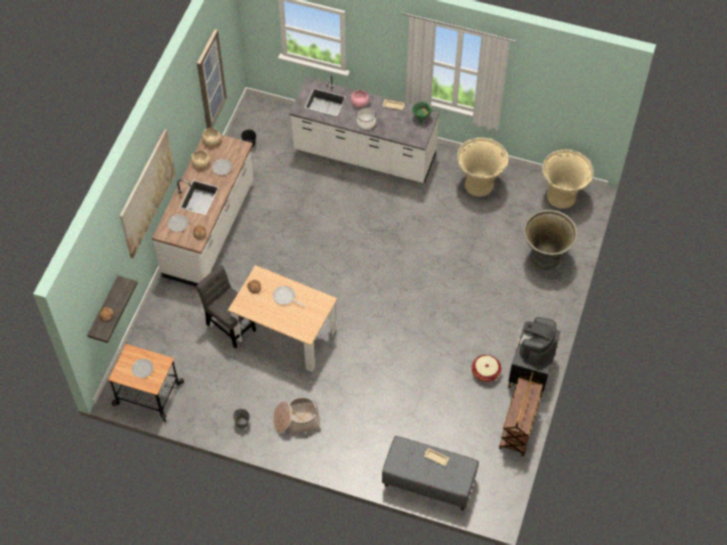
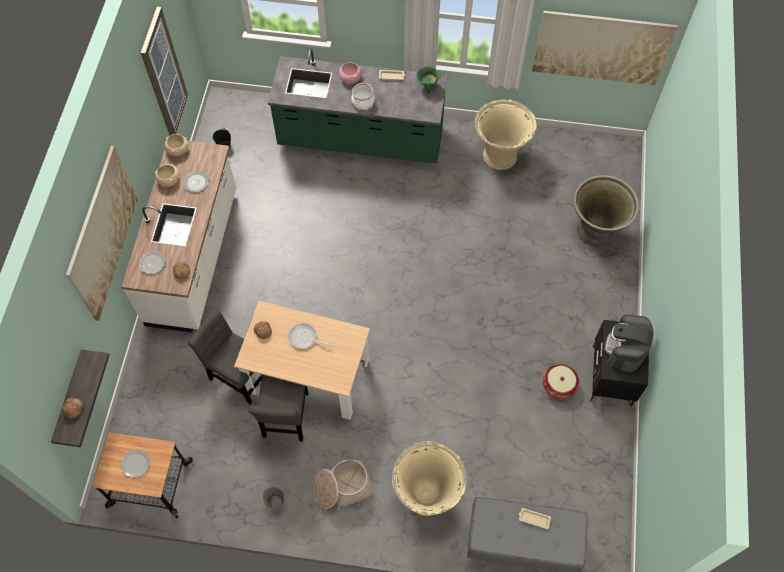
camera: 10 degrees left, 5 degrees up
white counter [289,75,440,183] -> green counter [268,49,448,164]
brown cart [499,372,543,456] -> none
beige planter [542,149,594,209] -> beige planter moved to [392,441,467,516]
none -> grey chair [248,375,308,441]
none -> picture [532,11,678,85]

